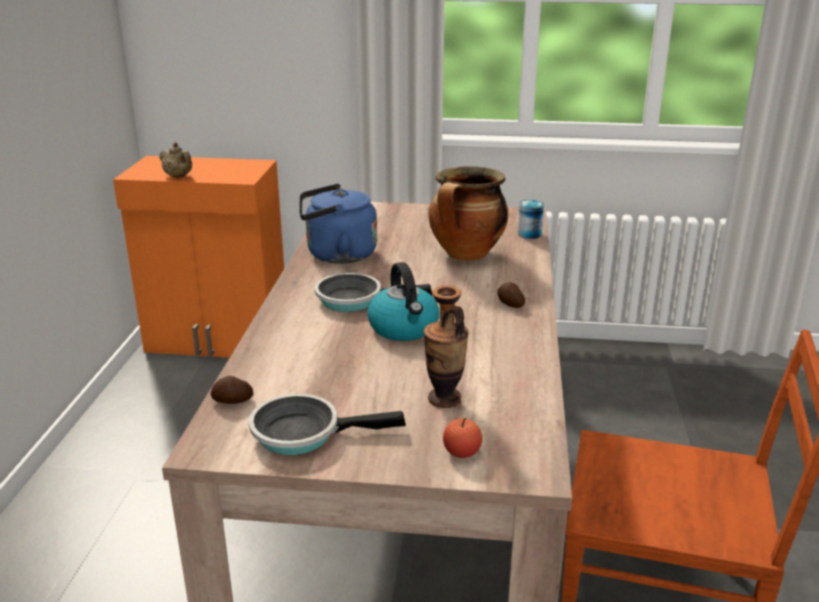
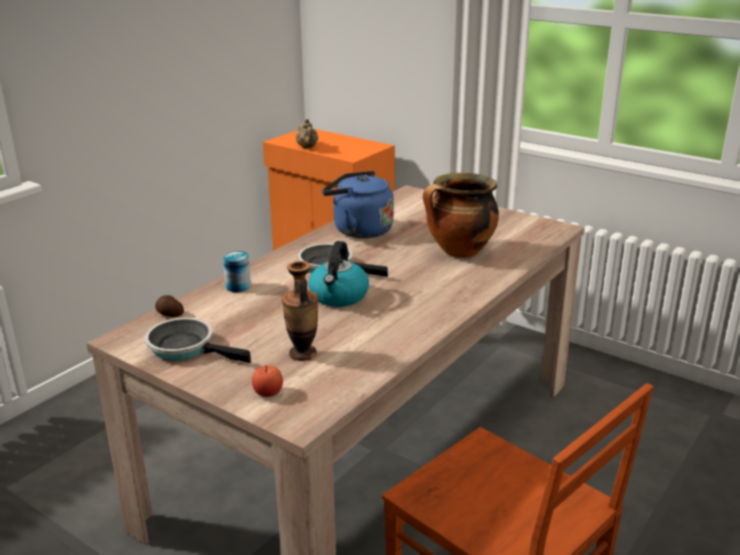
camera: 30 degrees right, 0 degrees up
potato [497,282,525,308] -> none
can [517,200,544,239] -> can moved to [223,251,251,292]

